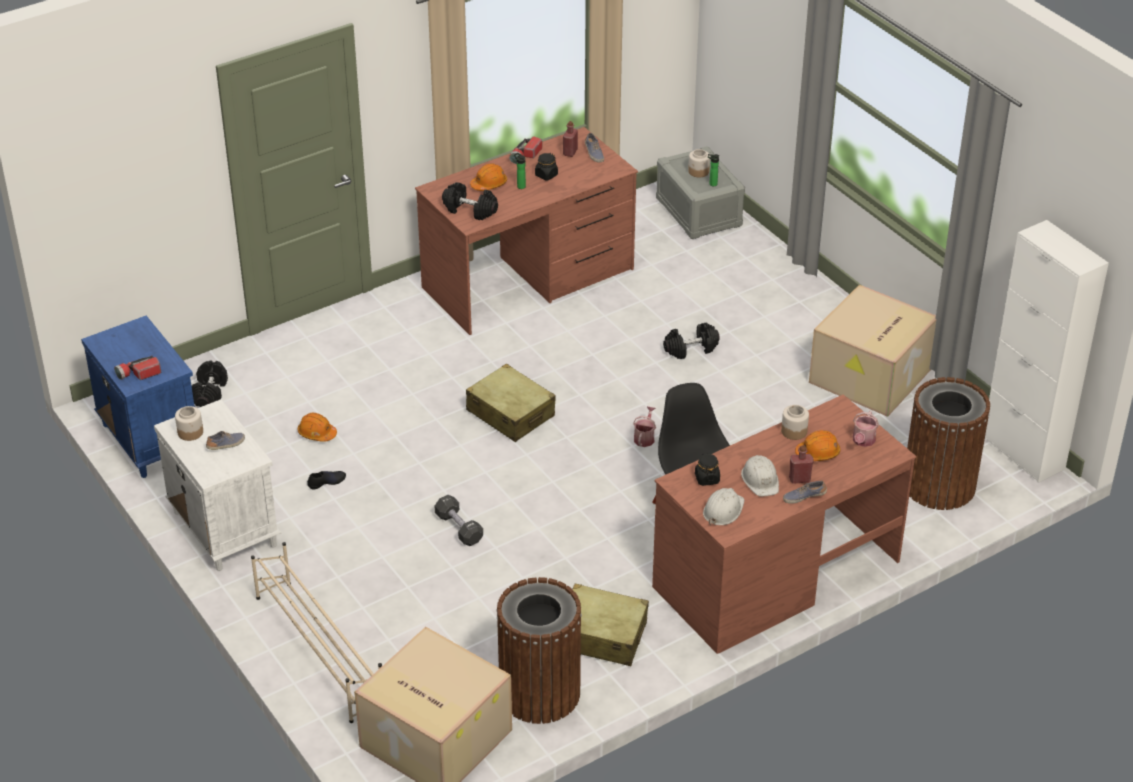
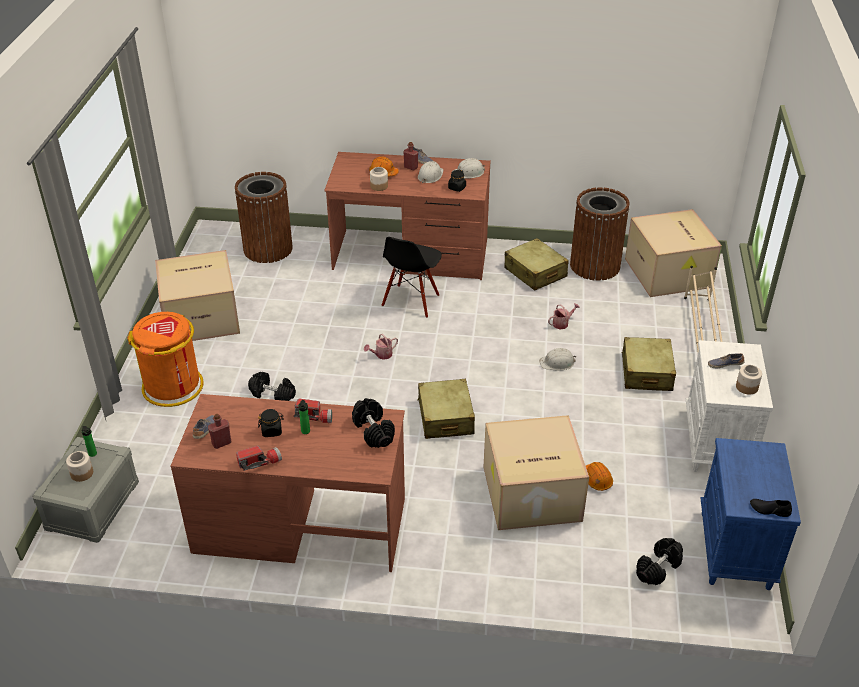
camera: 140 degrees left, 0 degrees up
flashlight [114,356,161,380] -> flashlight moved to [293,398,332,423]
black shoe [307,471,346,489] -> black shoe moved to [750,499,792,517]
black dumbbell [435,495,483,546] -> white hard hat [539,348,576,371]
orange hard hat [470,163,507,191] -> none
watering can [853,411,879,447] -> watering can moved to [548,303,580,330]
white cabinet [985,220,1109,483] -> none
none -> orange trash can [128,312,204,407]
none -> cardboard box [484,415,589,530]
none -> beige suitcase [622,337,676,391]

